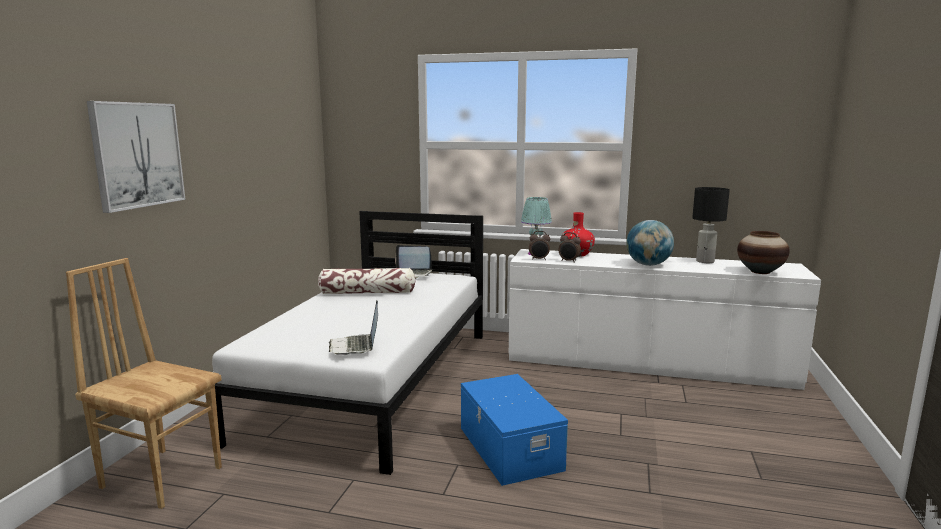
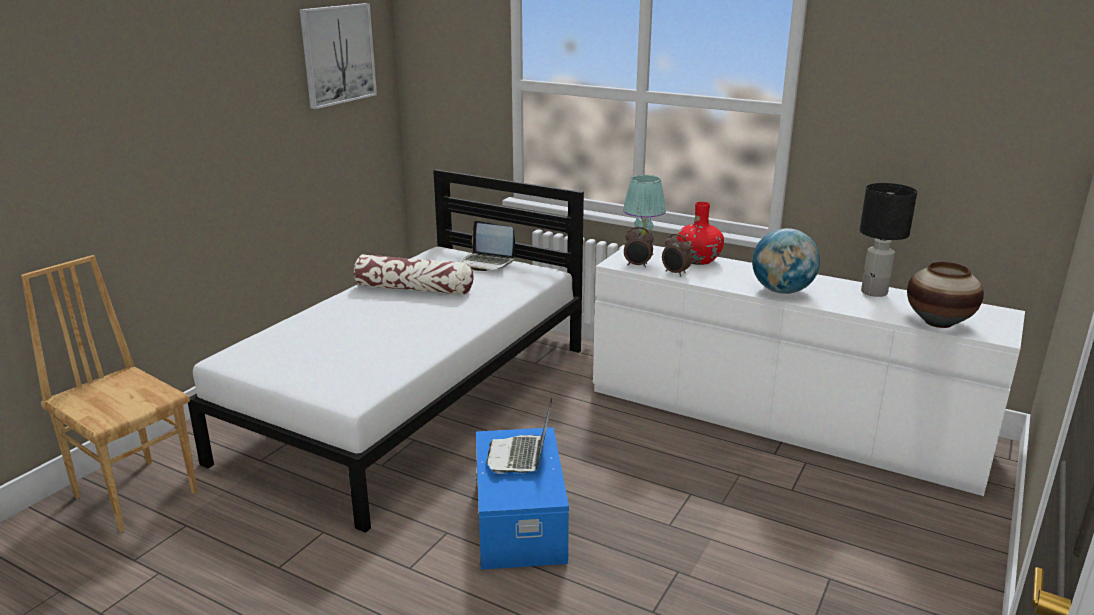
camera: 15 degrees right, 10 degrees up
picture [87,101,186,213] -> picture moved to [300,3,377,109]
laptop [329,301,378,355] -> laptop moved to [486,397,552,474]

